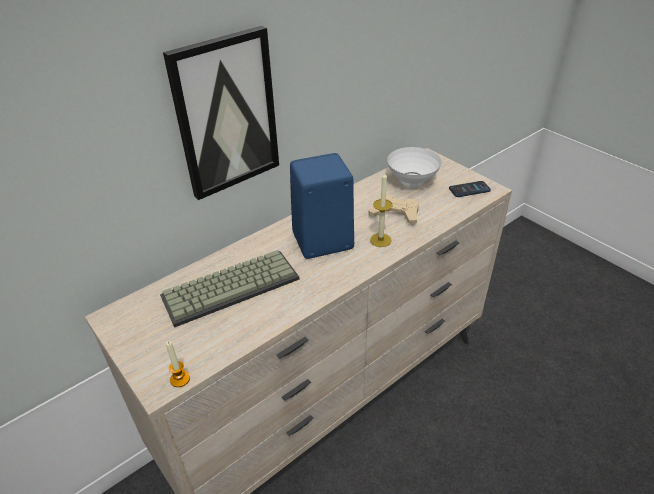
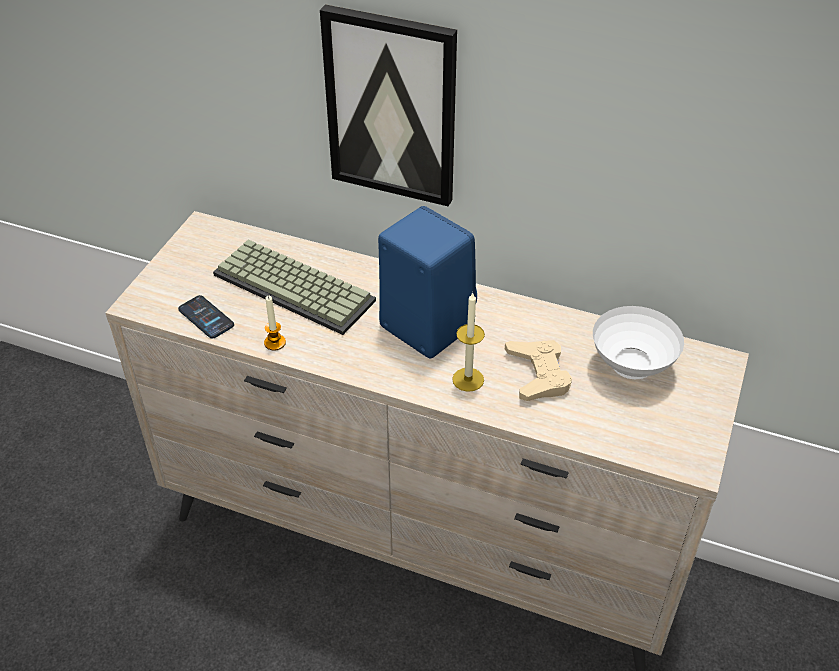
camera: 60 degrees right, 5 degrees up
candle [166,341,190,387] -> candle moved to [264,296,286,351]
phone [449,181,491,197] -> phone moved to [178,295,234,339]

